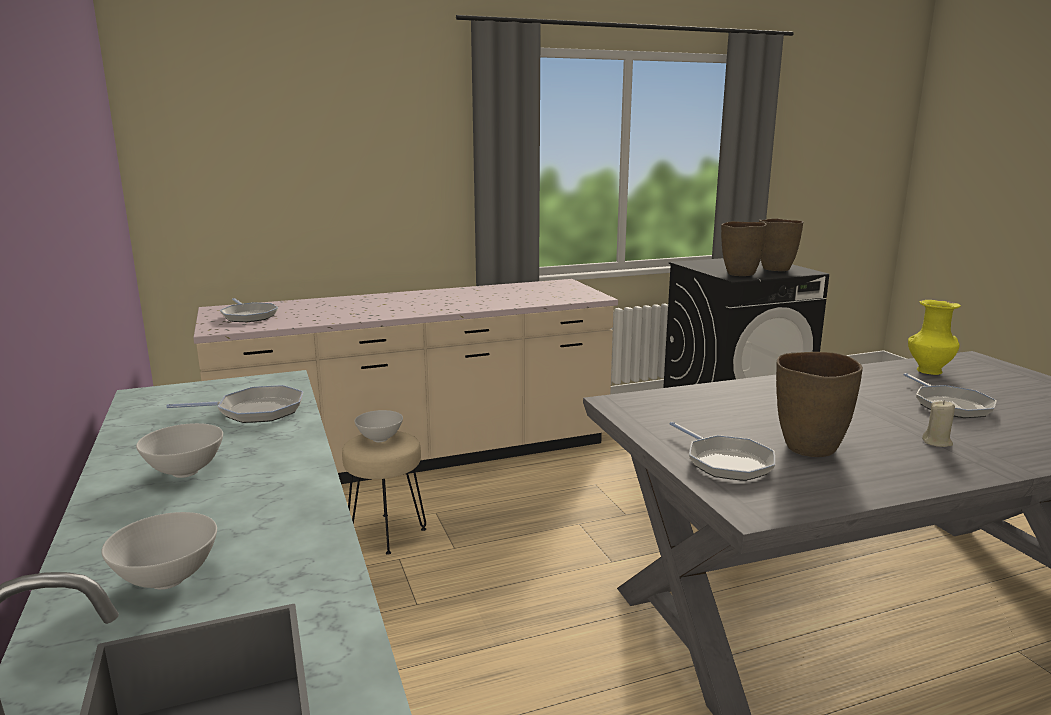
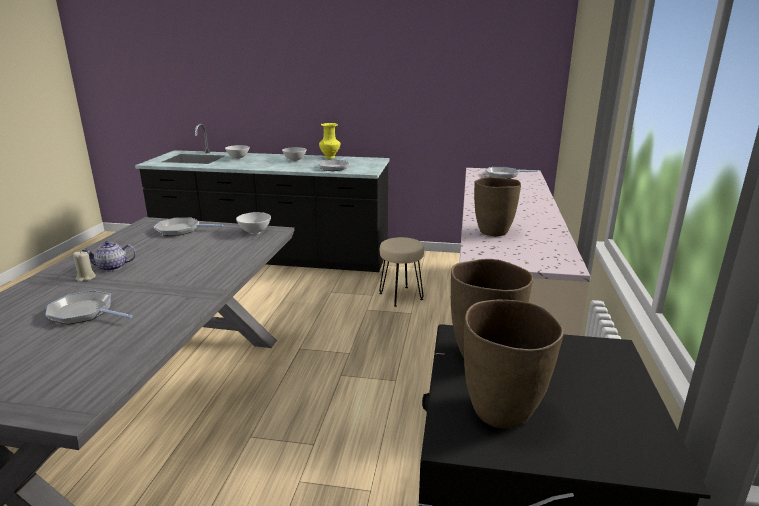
camera: 120 degrees right, 5 degrees up
white bowl [354,410,403,442] -> white bowl moved to [236,212,271,234]
brown vase [776,352,863,457] -> brown vase moved to [474,177,521,236]
yellow vase [908,300,961,375] -> yellow vase moved to [319,123,340,159]
none -> teapot [82,241,136,271]

